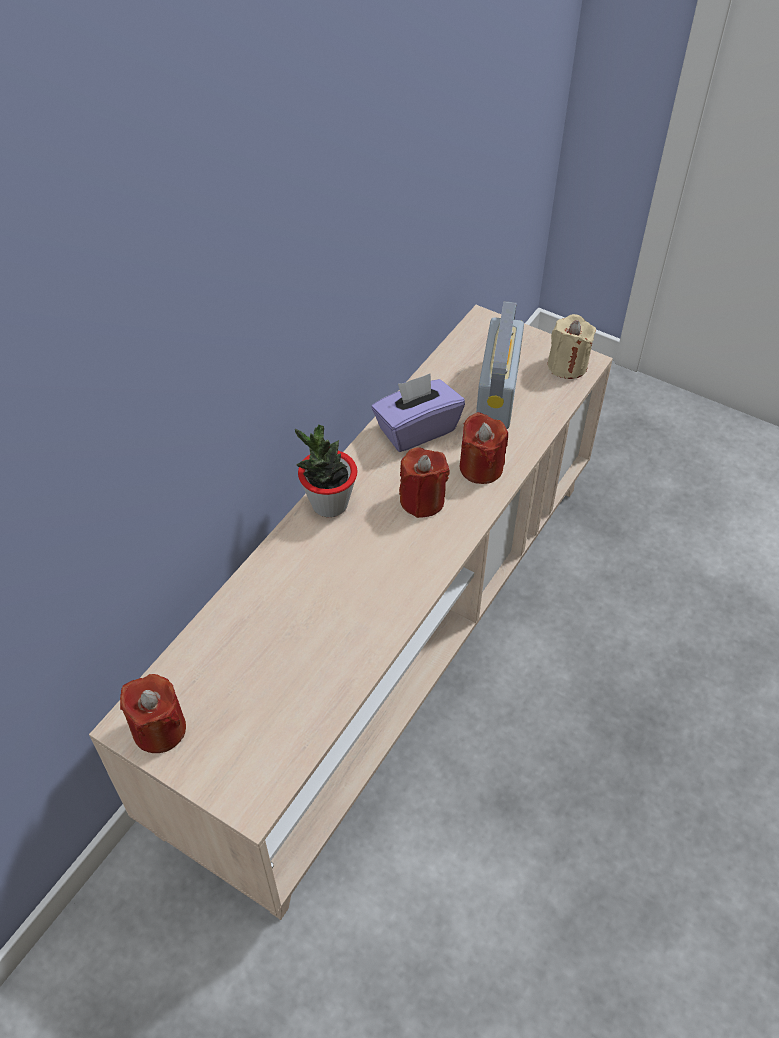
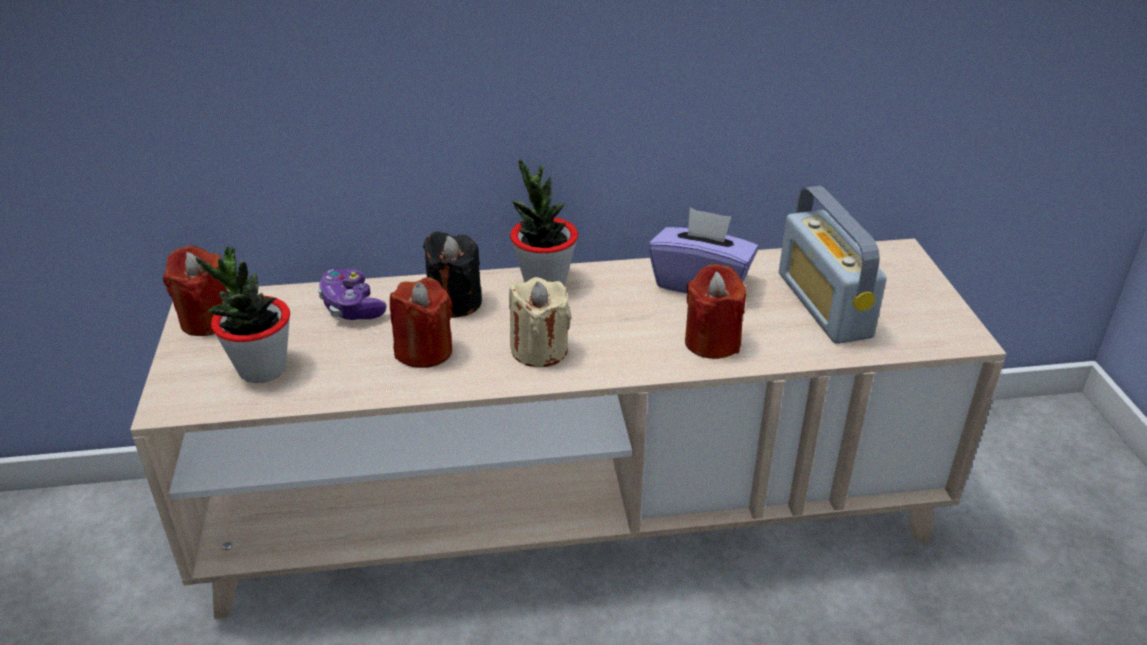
camera: 50 degrees right, 15 degrees down
red candle [399,447,449,518] -> red candle moved to [390,277,453,368]
radio [476,301,524,429] -> radio turned 105 degrees clockwise [779,186,887,344]
beige candle [547,314,596,379] -> beige candle moved to [509,277,571,367]
none -> potted plant [196,247,290,383]
none -> game controller [318,269,386,320]
none -> black candle [423,231,482,318]

